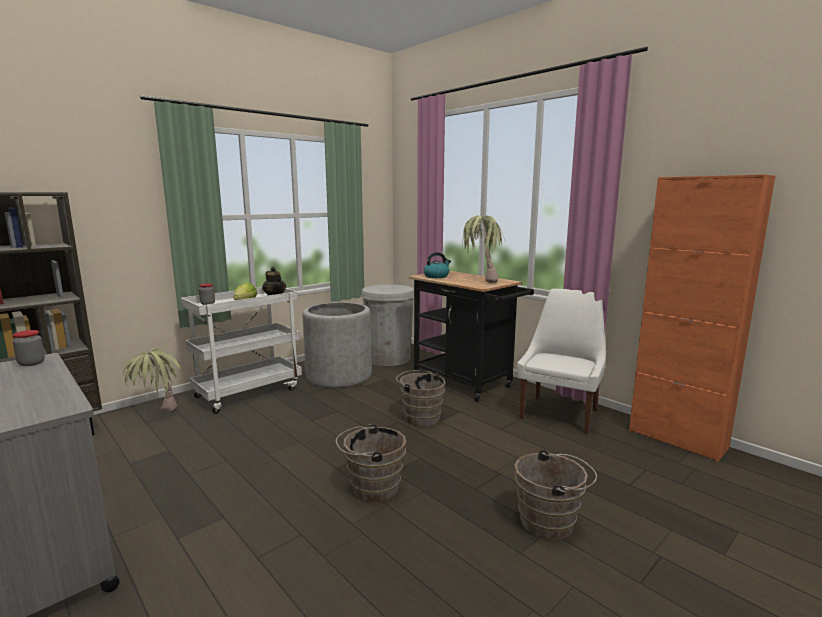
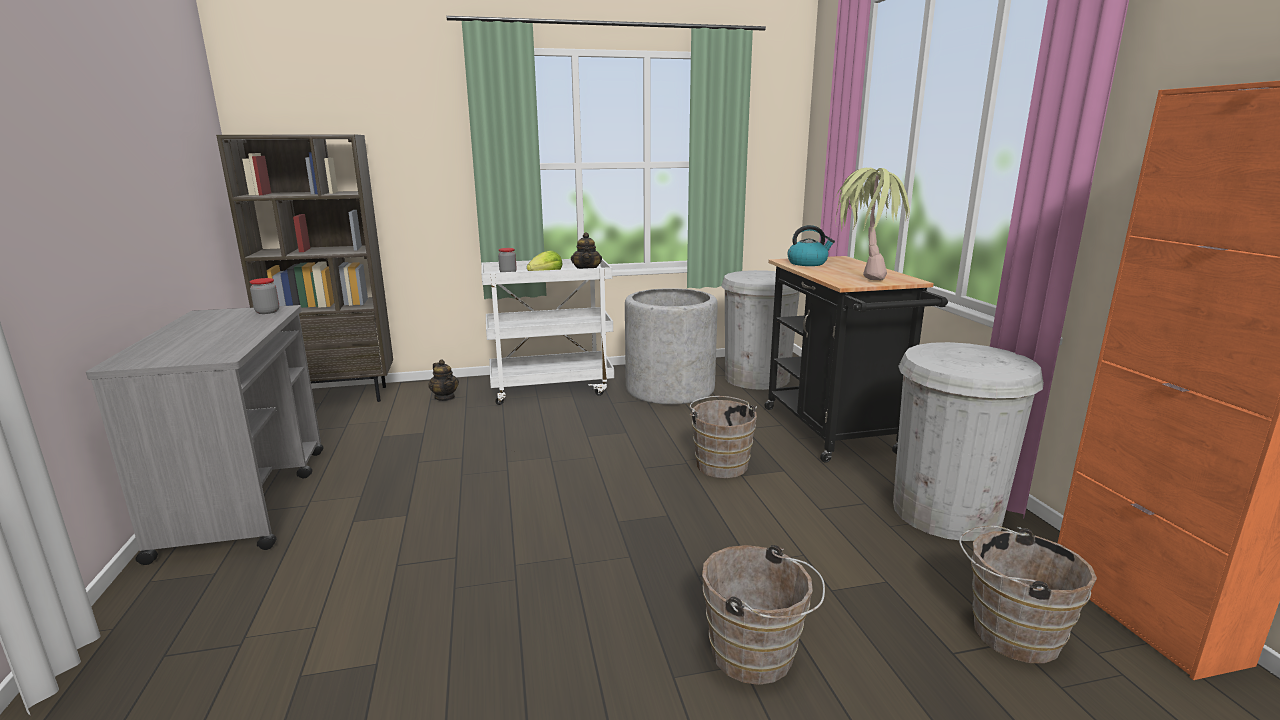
camera: 30 degrees right, 5 degrees up
potted plant [123,348,184,412] -> teapot [428,360,459,401]
brown bucket [336,424,406,503] -> brown bucket moved to [959,526,1097,663]
white chair [517,289,606,434] -> white trash can [893,342,1044,541]

